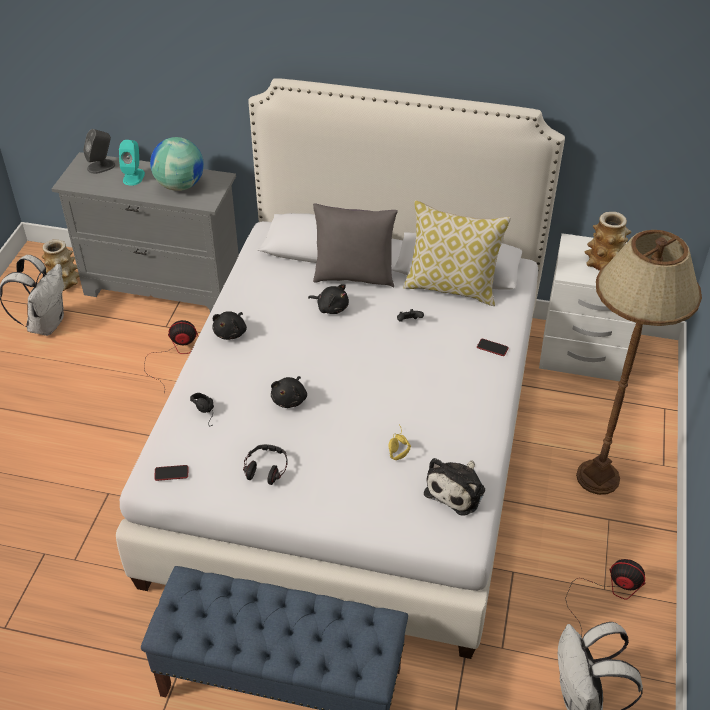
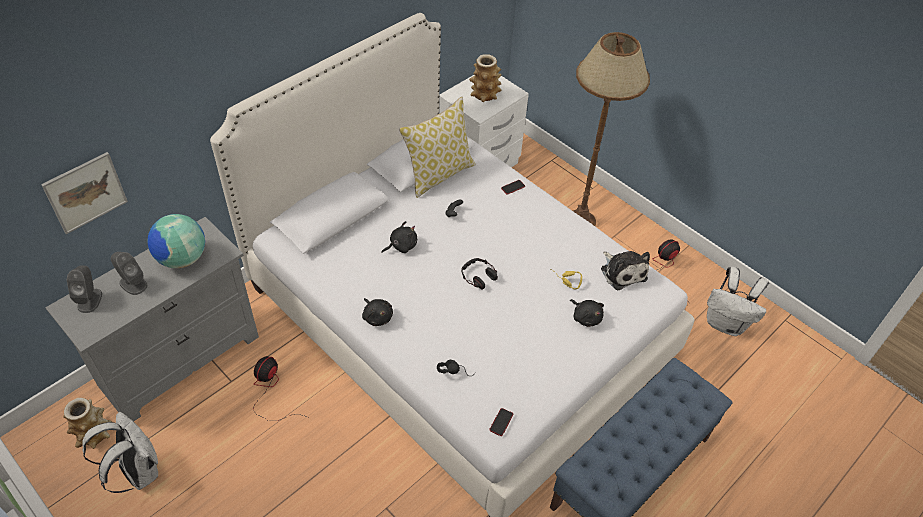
camera: 60 degrees left, 5 degrees up
turquoise speaker [119,140,145,186] -> grey speaker [111,252,148,295]
headphones [243,444,288,485] -> headphones moved to [461,258,498,290]
black plush toy [271,376,307,408] -> black plush toy moved to [570,299,604,327]
grey pillow [313,203,398,287] -> none
none -> picture [41,152,128,234]

